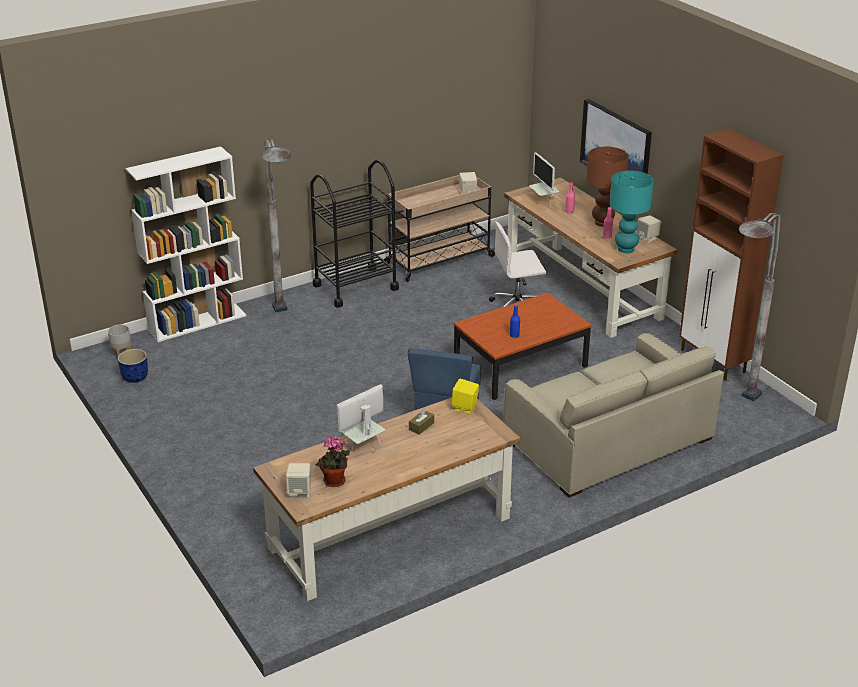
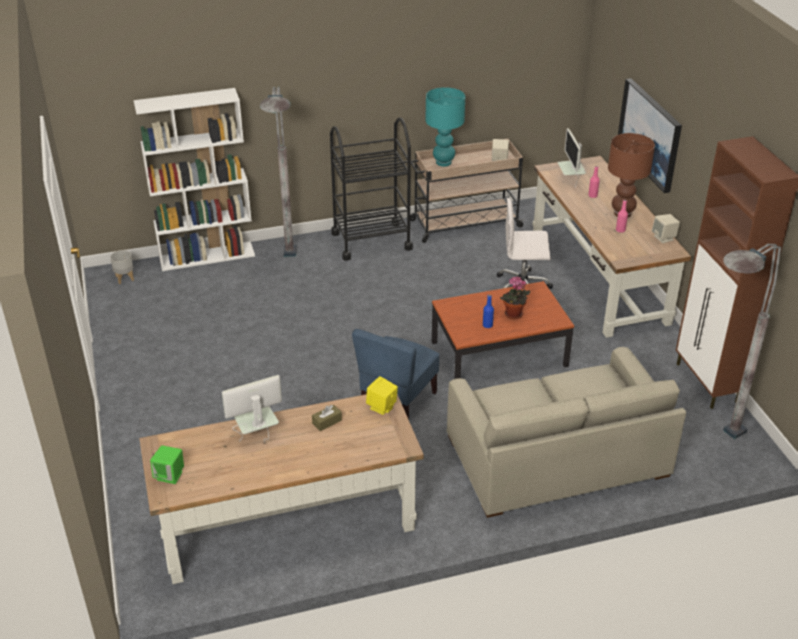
camera: 15 degrees right, 5 degrees up
blue planter [118,349,148,383] -> none
beige speaker [286,463,311,497] -> green speaker [150,445,184,484]
potted plant [315,436,350,487] -> potted plant moved to [500,277,530,319]
turquoise table lamp [610,171,654,253] -> turquoise table lamp moved to [426,87,465,166]

